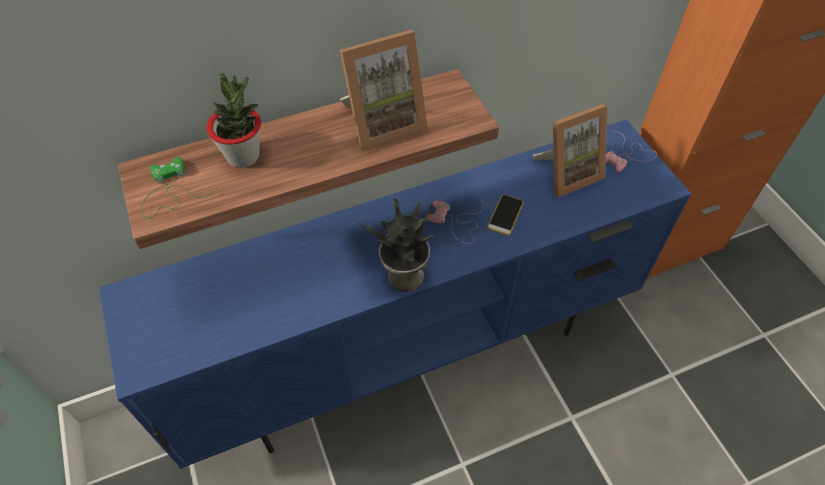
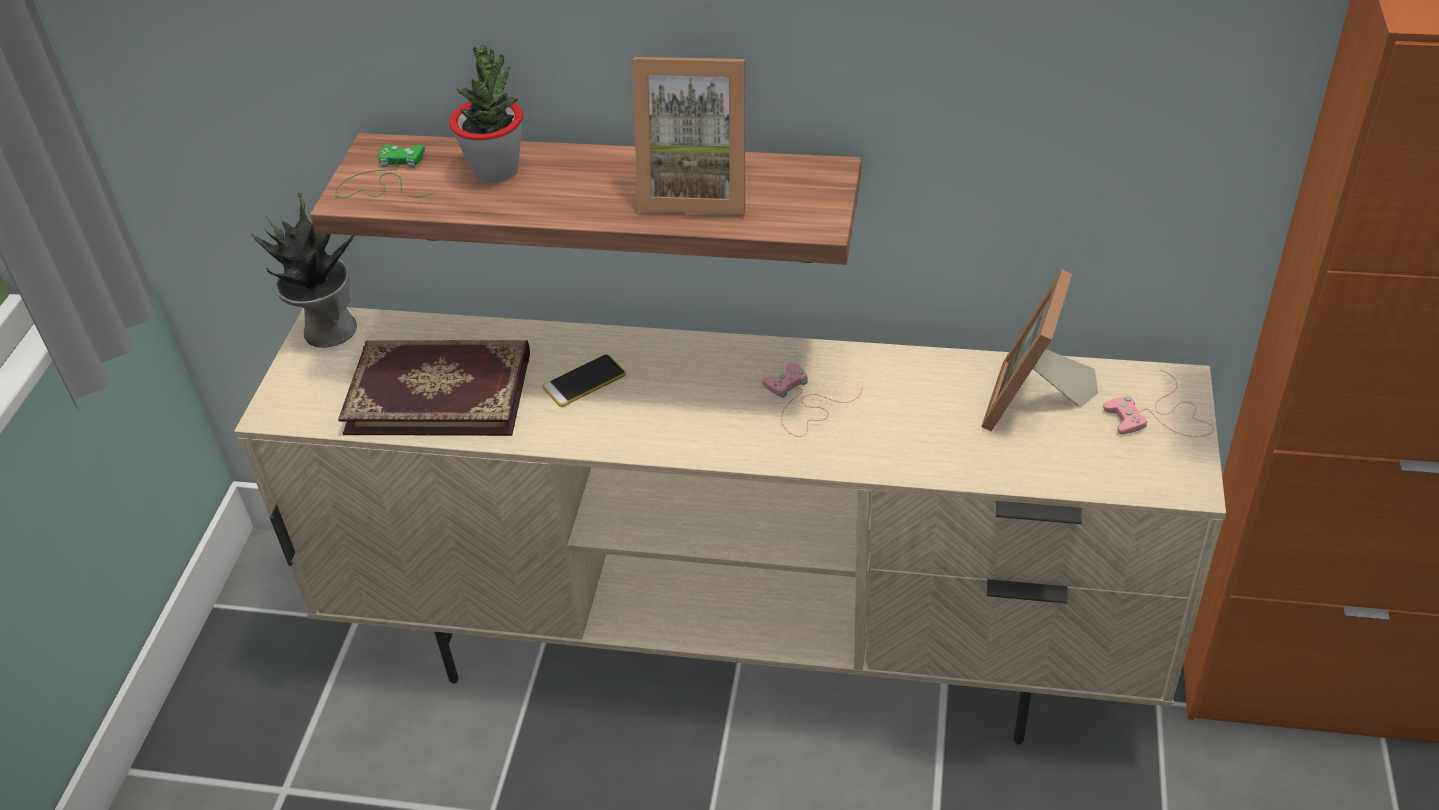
camera: 35 degrees right, 10 degrees down
blue tv stand [99,120,691,469] -> beige tv stand [234,307,1226,744]
potted plant [357,198,435,292] -> potted plant moved to [251,193,357,348]
phone [487,195,524,236] -> phone moved to [543,354,626,407]
picture frame [533,104,607,198] -> picture frame turned 105 degrees clockwise [981,269,1098,431]
none -> book [338,340,530,436]

